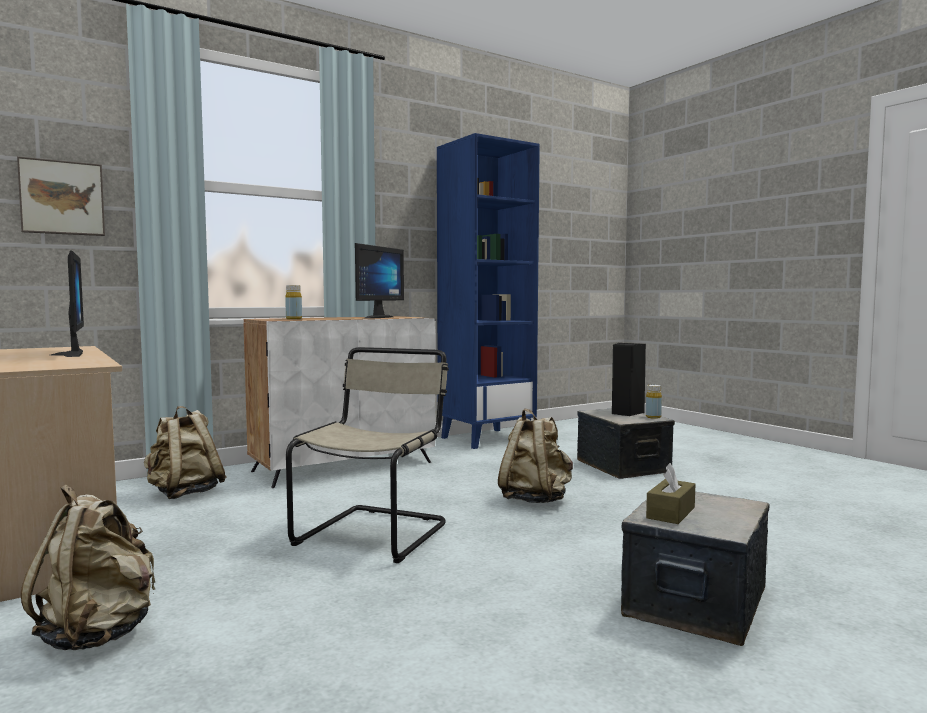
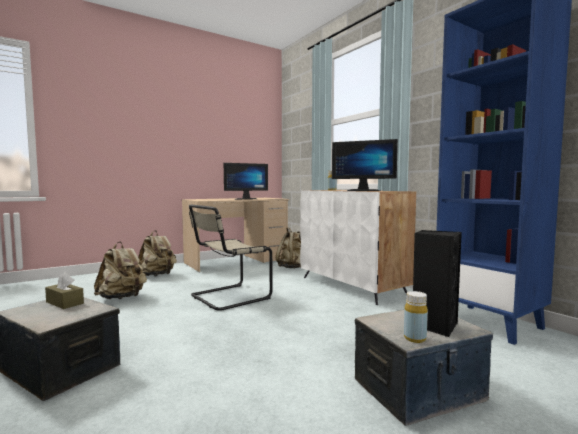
camera: 90 degrees right, 0 degrees up
picture [17,156,105,236] -> none
beige chair [286,347,449,563] -> beige chair turned 120 degrees clockwise [189,204,272,311]
beige backpack [498,409,573,503] -> beige backpack moved to [94,241,147,299]

